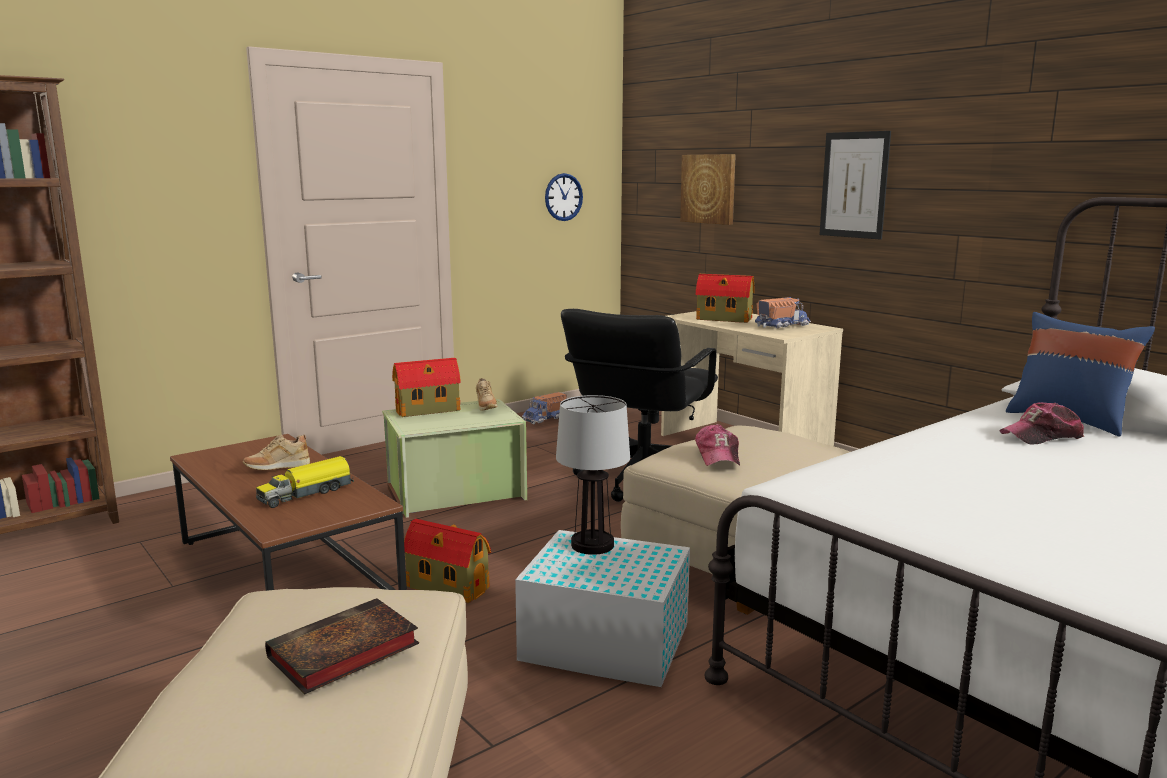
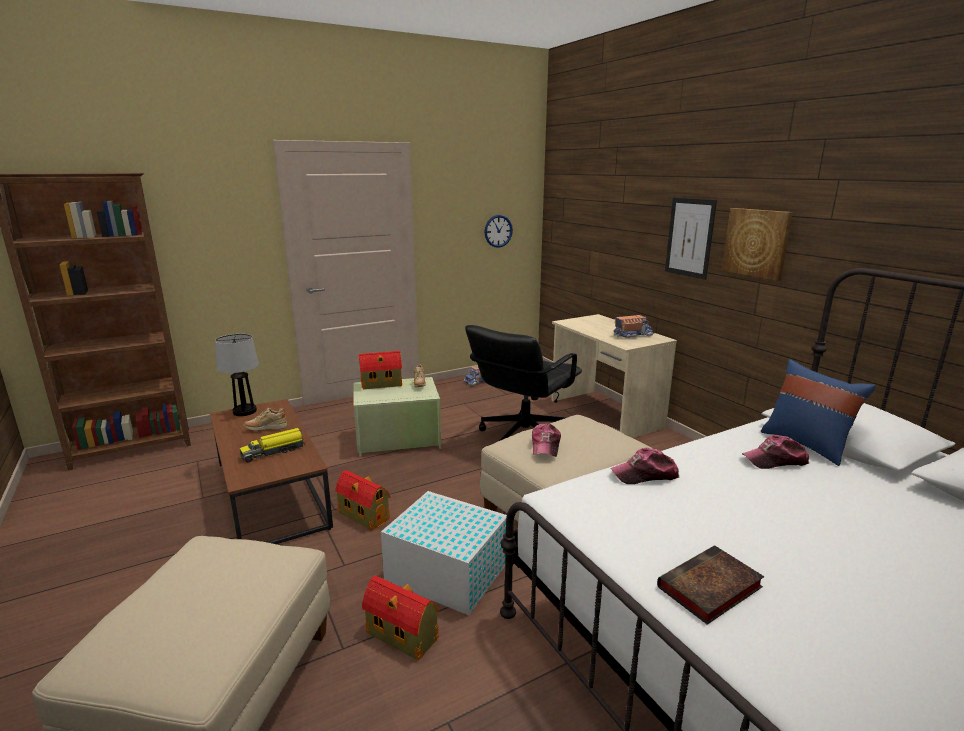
camera: 10 degrees right, 5 degrees up
book [265,598,419,694] -> book moved to [657,545,765,624]
table lamp [556,395,630,555] -> table lamp moved to [215,334,259,416]
picture [680,154,736,225] -> picture moved to [722,208,793,281]
toy house [696,274,755,323] -> toy house moved to [362,575,439,661]
none -> cap [611,448,679,484]

